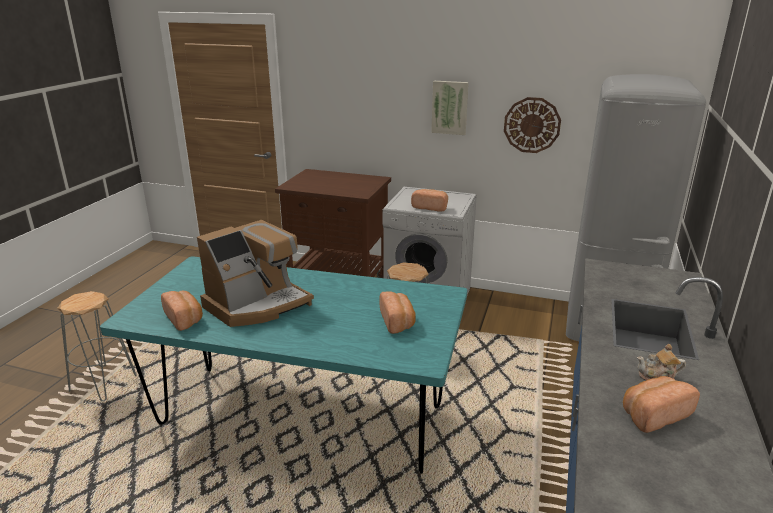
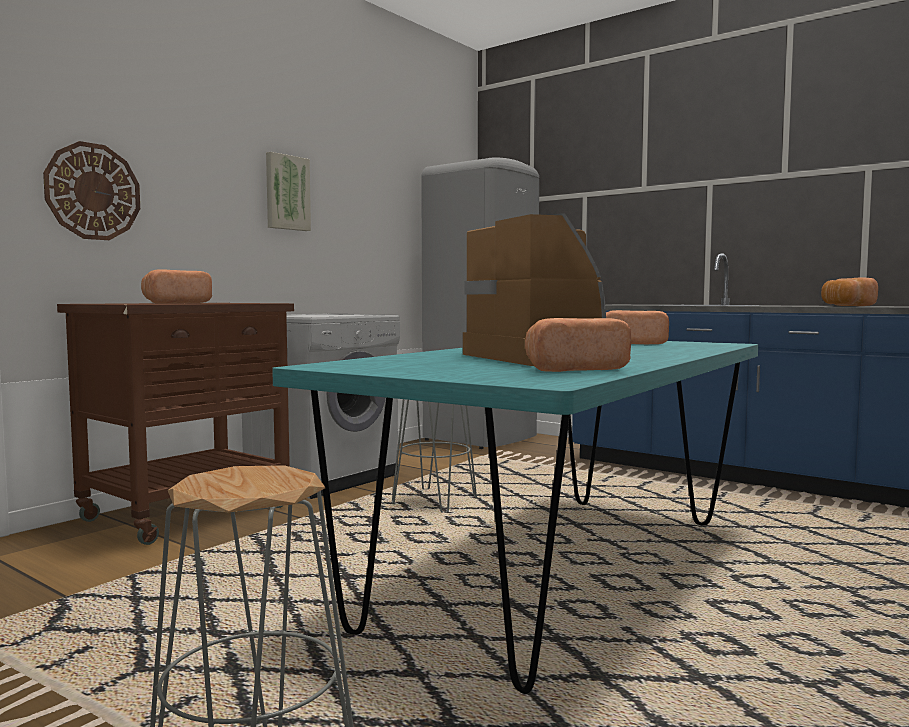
camera: 70 degrees left, 20 degrees down
bread [411,189,448,211] -> bread moved to [141,269,212,304]
wall clock [504,97,561,153] -> wall clock moved to [43,141,140,240]
teapot [637,344,686,380] -> none

